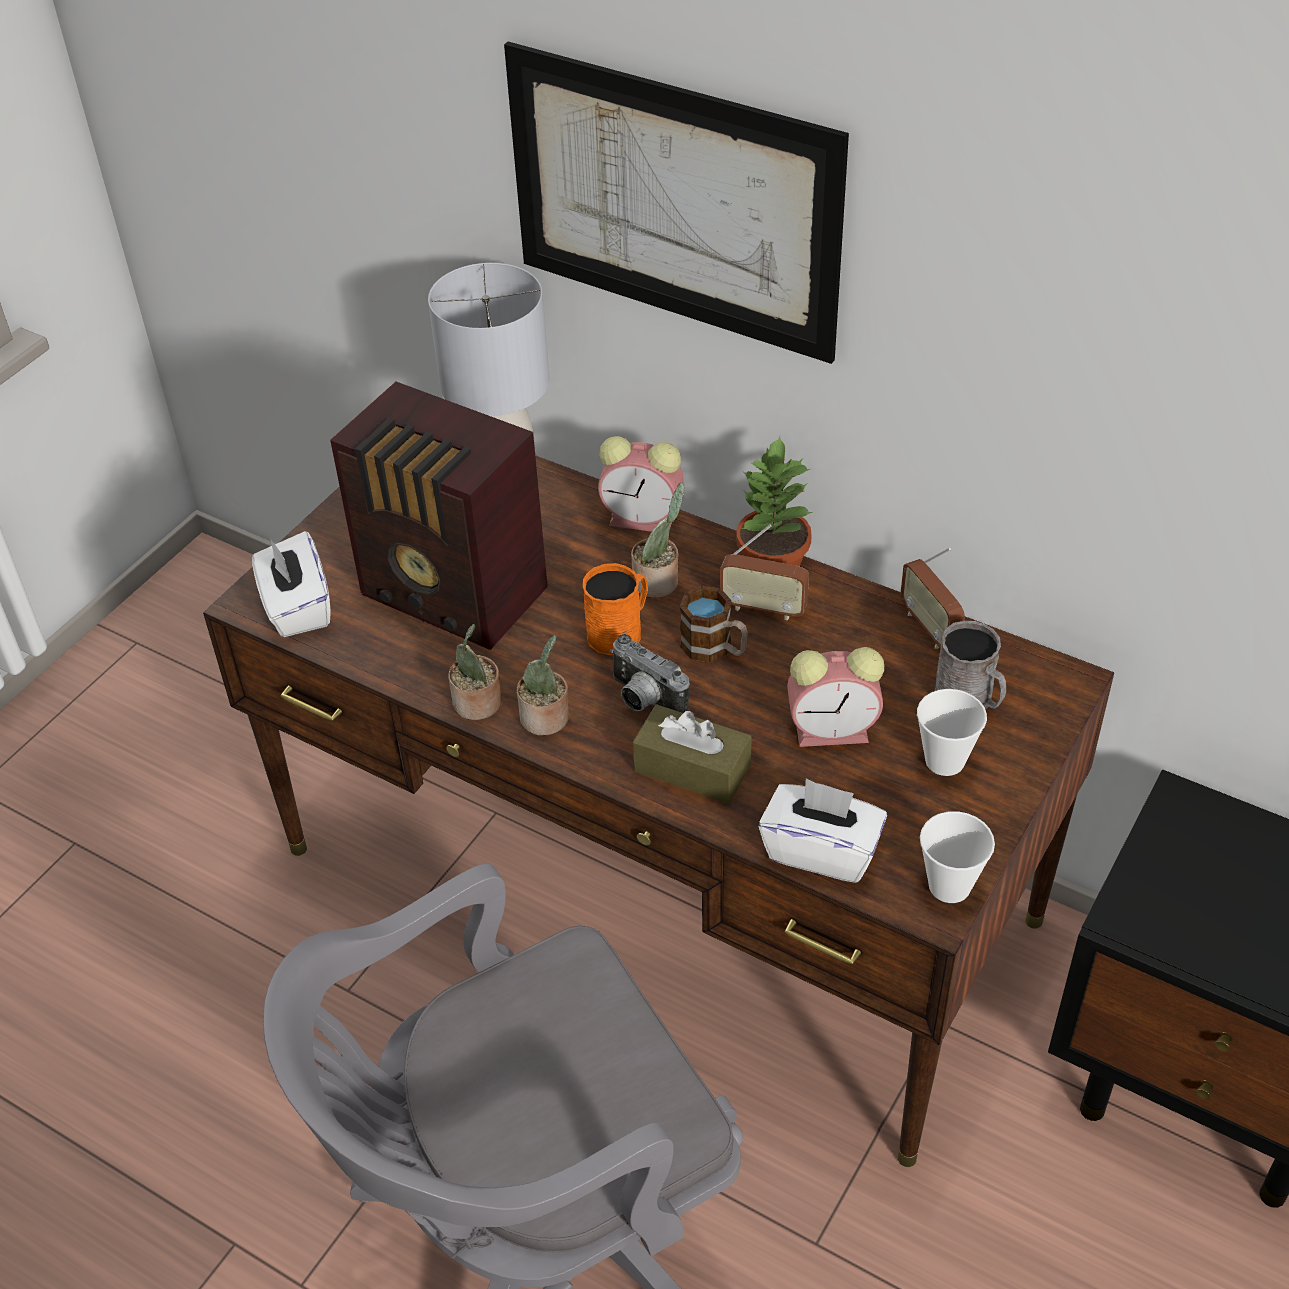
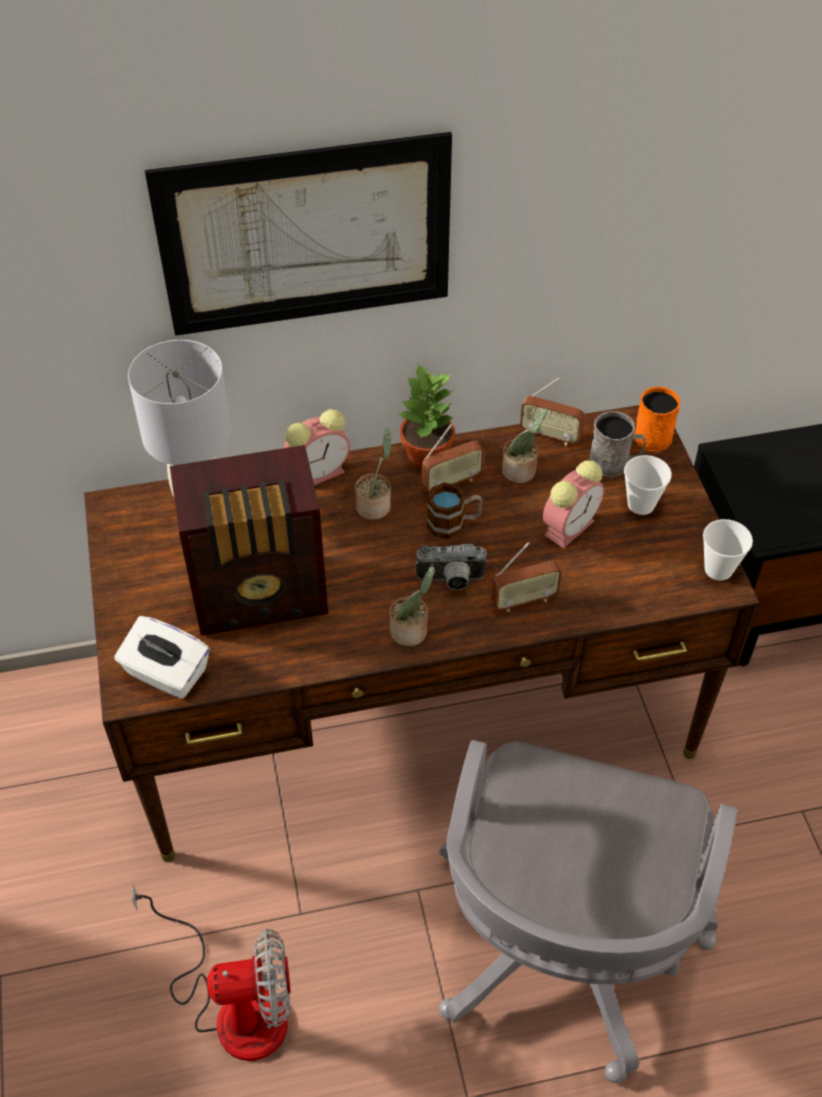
camera: 45 degrees left, 5 degrees up
potted plant [448,624,501,720] -> potted plant moved to [502,408,547,483]
orange mug [582,563,648,655] -> orange mug moved to [635,387,680,452]
brown tissue box [633,704,752,804] -> radio [491,542,562,612]
white tissue box [758,778,887,883] -> none
none -> fan [132,882,290,1061]

